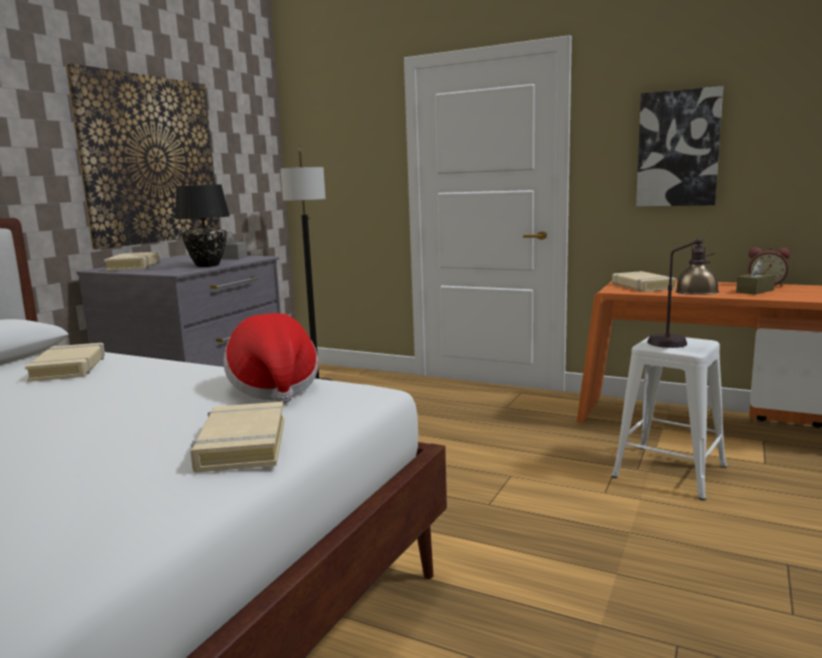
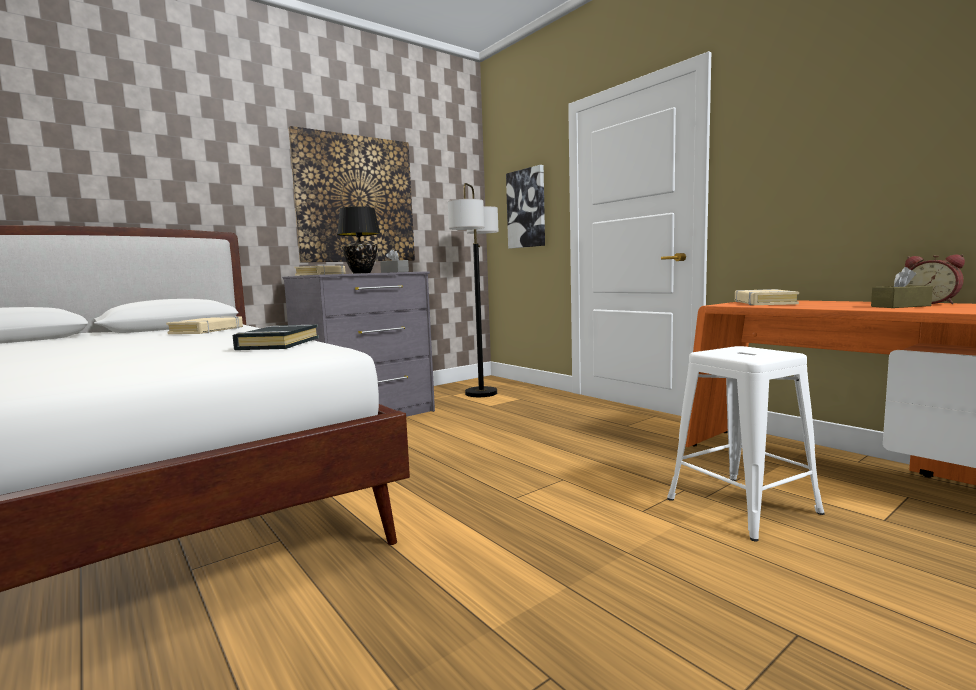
camera: 25 degrees right, 5 degrees down
beige book [190,402,285,473] -> none
hat [224,313,318,403] -> black book [233,324,319,350]
picture [636,86,723,206] -> picture moved to [506,165,545,249]
table lamp [647,238,719,348] -> none

